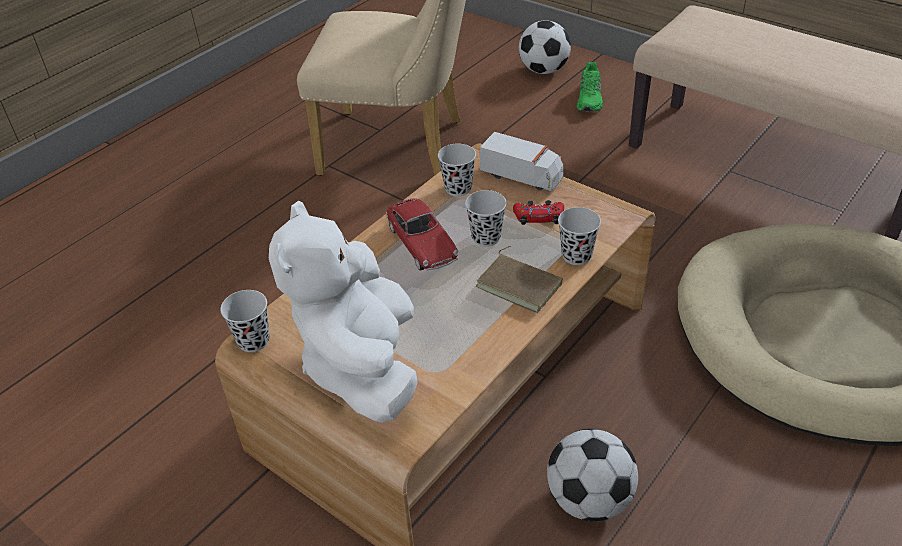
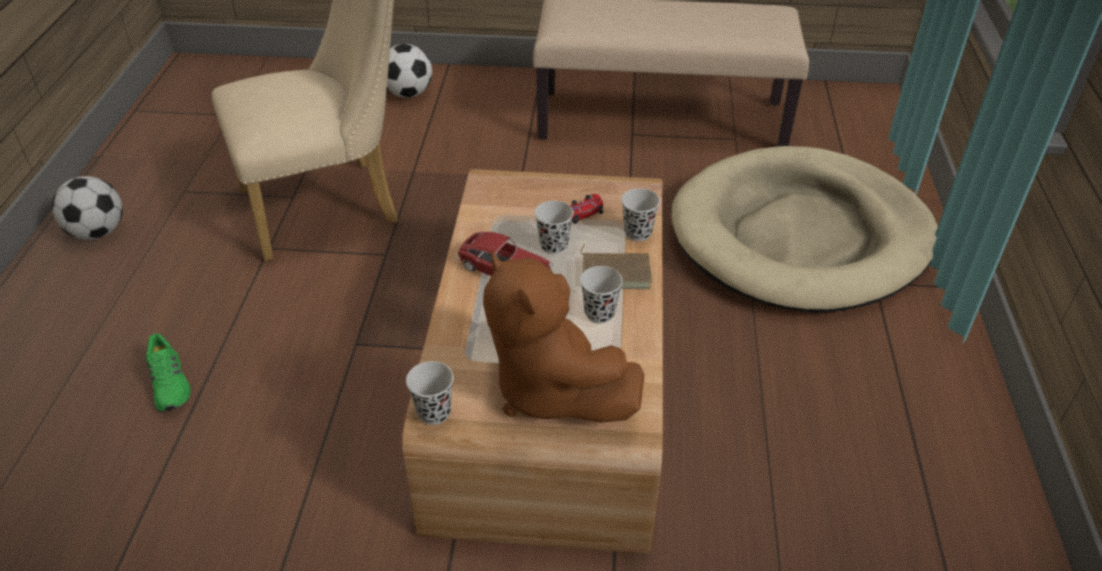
camera: 35 degrees left, 0 degrees up
white plush toy [269,201,418,423] -> brown plush toy [483,251,645,423]
black cup [438,143,476,196] -> black cup moved to [580,266,623,324]
toy truck [480,132,563,191] -> none
football [547,429,638,522] -> football moved to [52,176,123,240]
green shoe [577,62,603,112] -> green shoe moved to [146,333,191,412]

